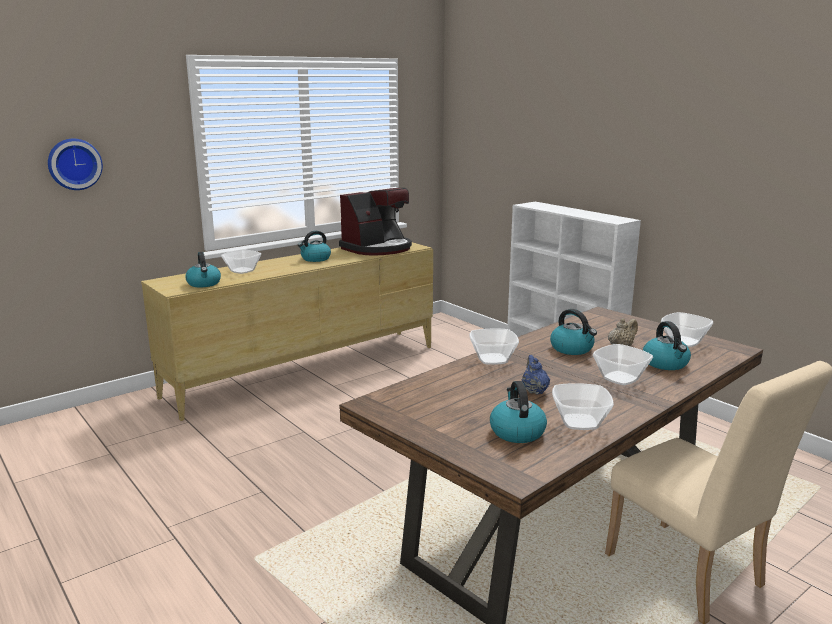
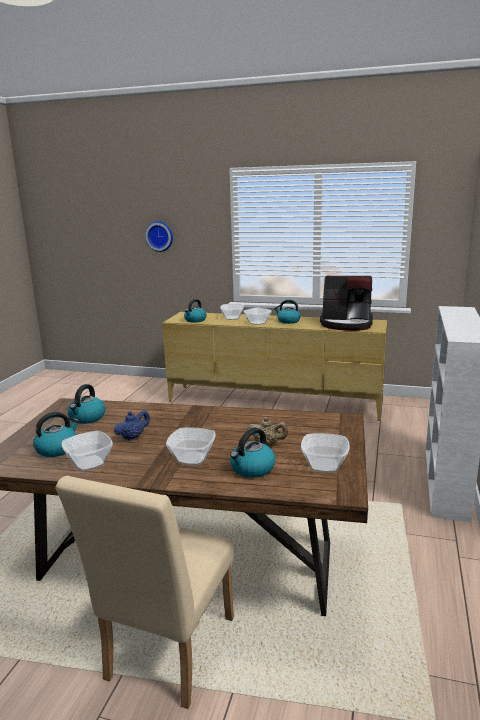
camera: 55 degrees right, 0 degrees up
bowl [469,329,519,365] -> bowl moved to [243,308,272,325]
kettle [550,309,597,355] -> kettle moved to [67,384,105,424]

